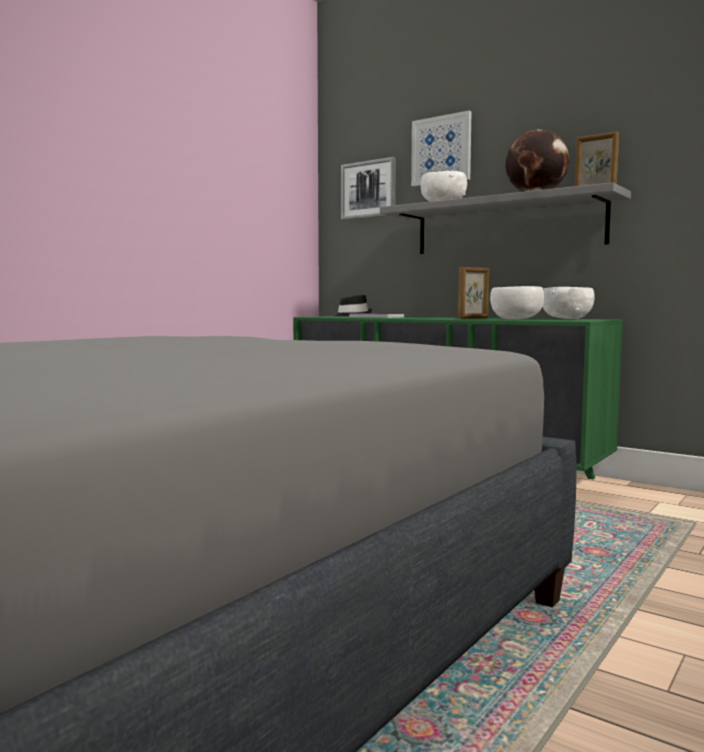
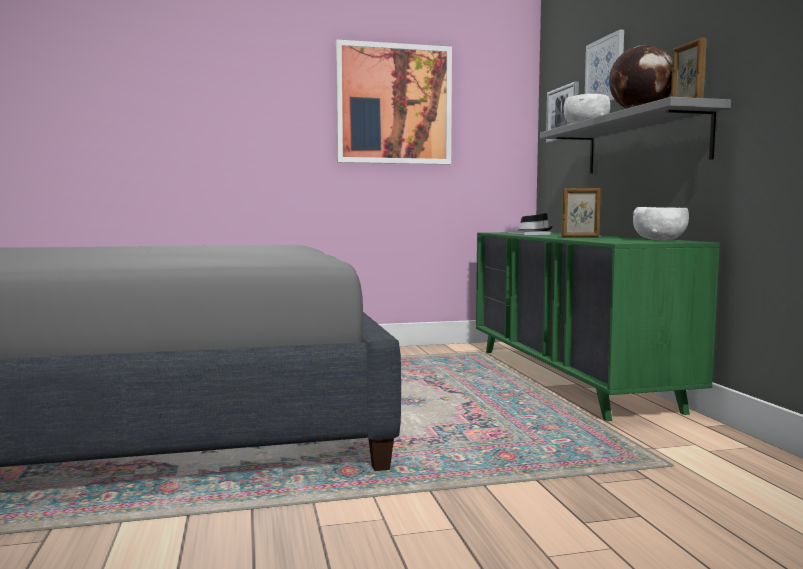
camera: 40 degrees right, 0 degrees up
white bowl [490,286,544,319] -> none
none -> picture [336,40,452,165]

